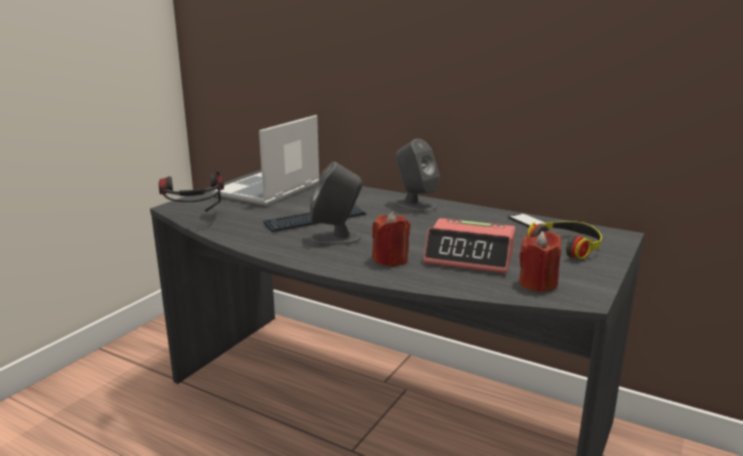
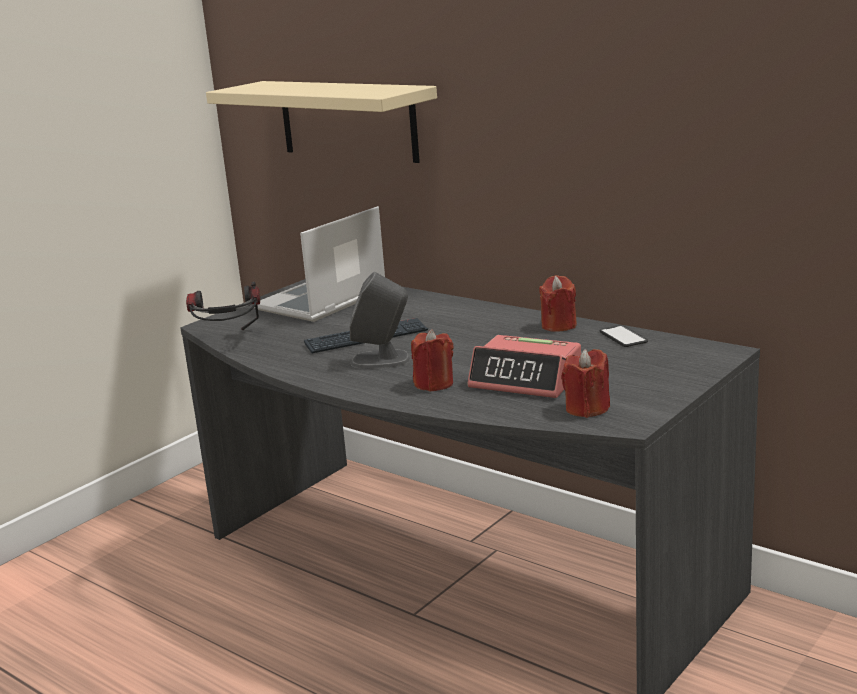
camera: 10 degrees right, 0 degrees up
grey speaker [394,139,440,213] -> none
headphones [527,221,602,259] -> none
none -> beige shelf [206,81,437,163]
none -> red candle [539,275,577,331]

